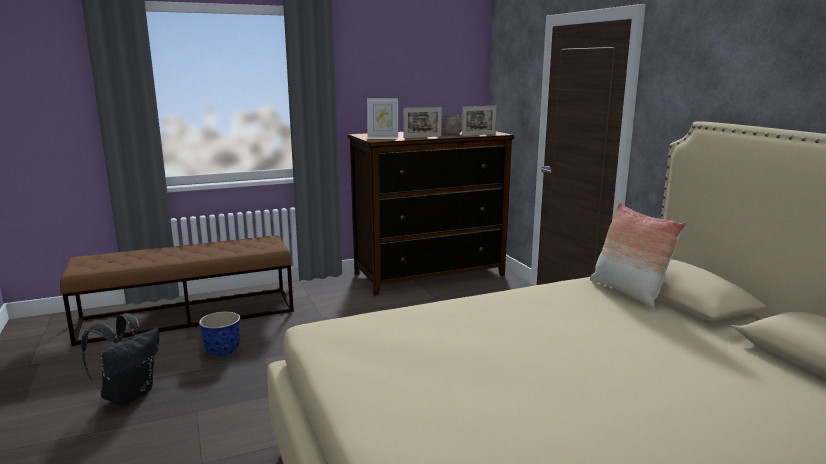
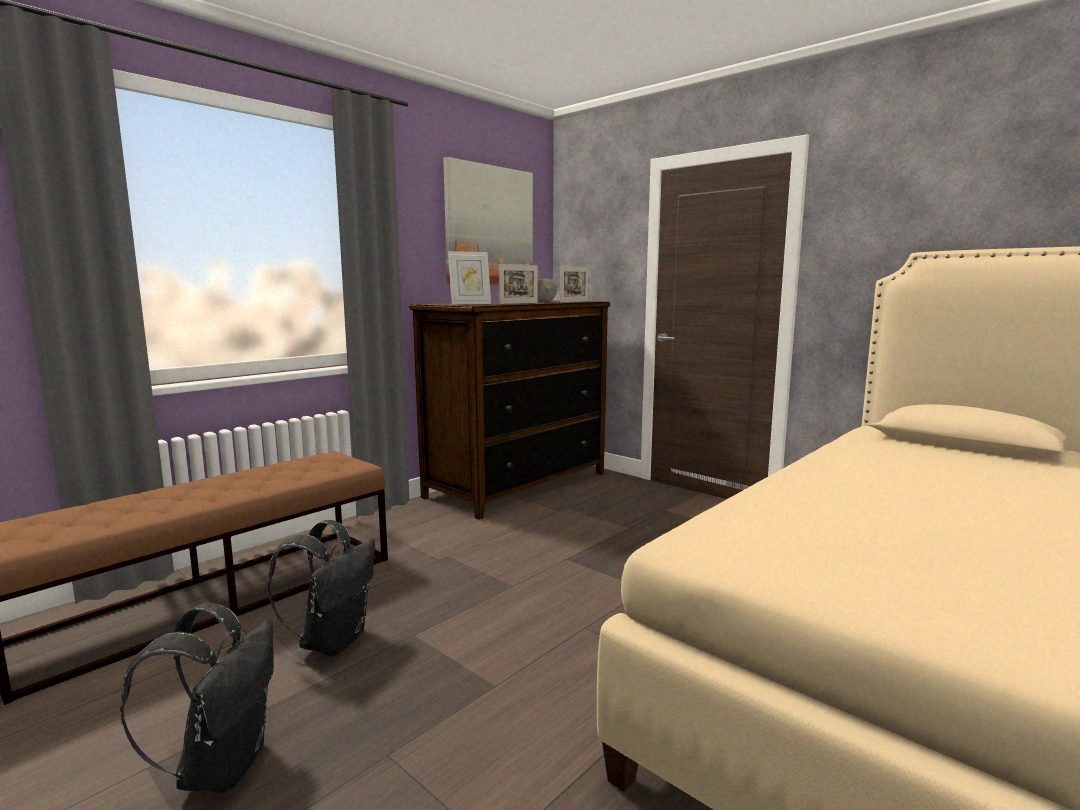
camera: 25 degrees left, 5 degrees down
planter [199,312,240,356] -> black backpack [267,520,375,656]
pillow [590,203,686,308] -> none
none -> picture [443,157,533,285]

